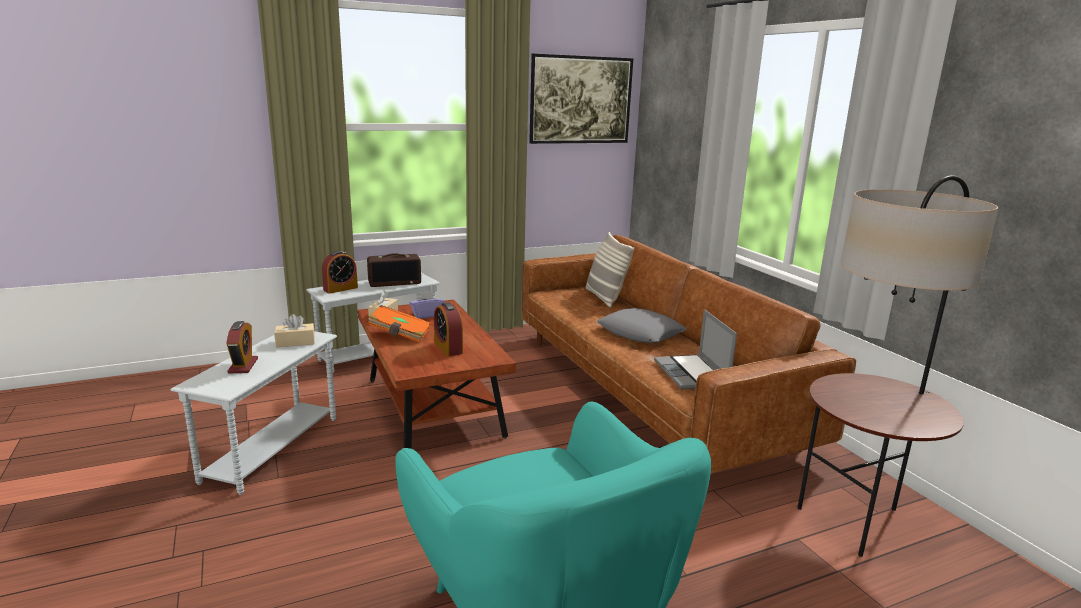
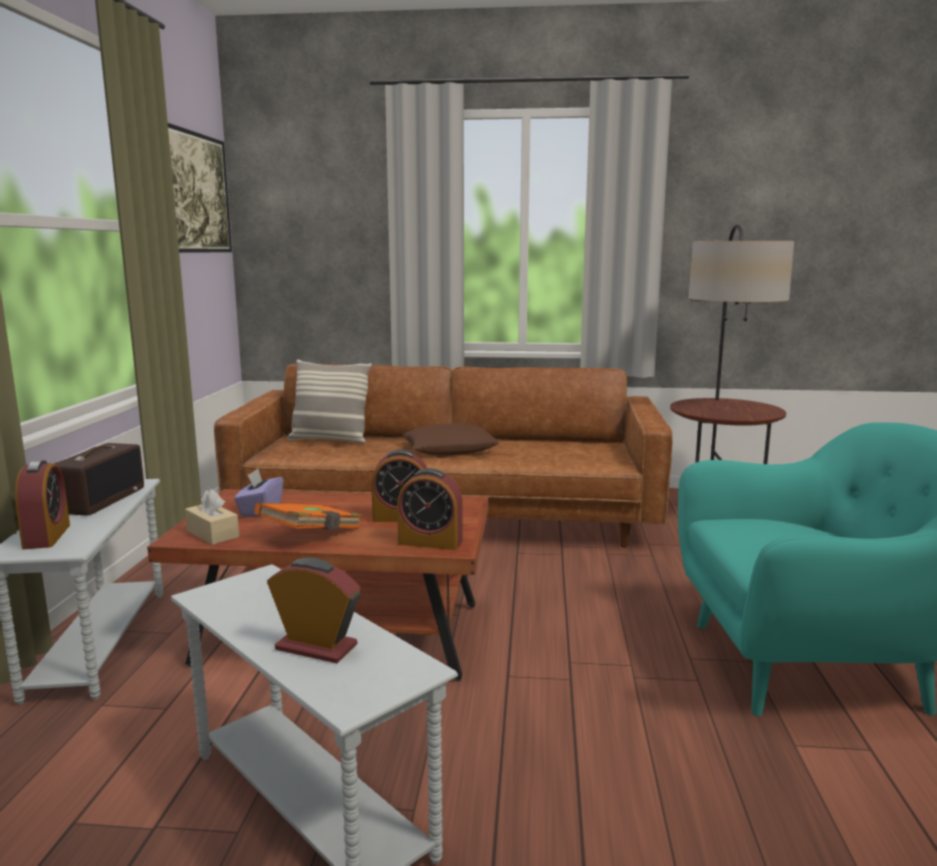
camera: 60 degrees left, 5 degrees down
beige tissue box [274,314,315,348] -> none
grey pillow [597,308,687,343] -> brown pillow [402,423,500,456]
laptop [654,309,737,389] -> none
none -> alarm clock [397,468,463,550]

